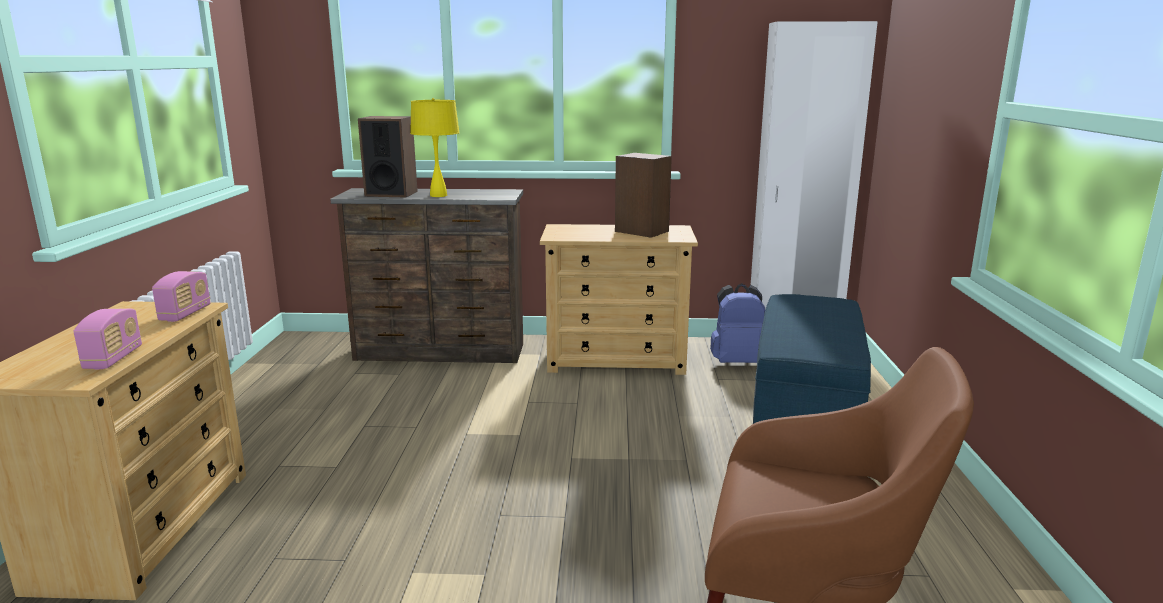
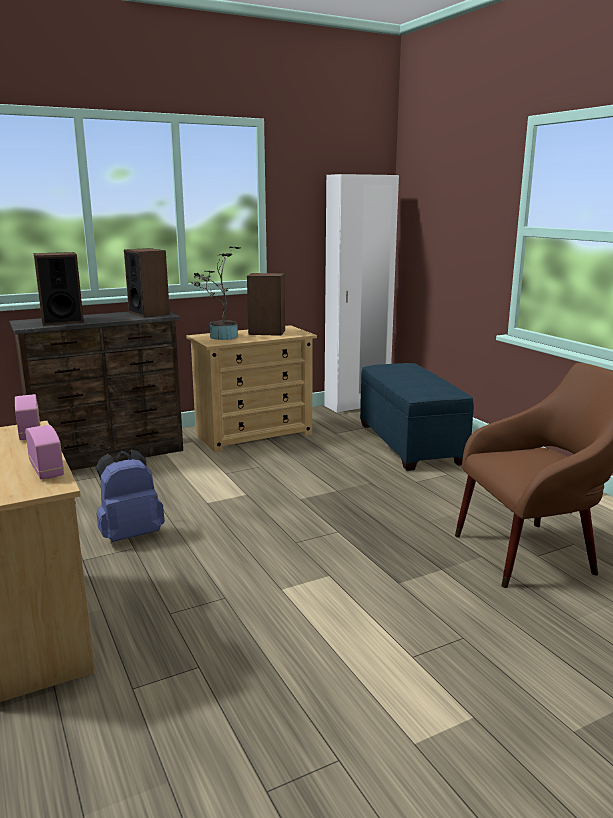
camera: 30 degrees left, 0 degrees up
yellow table lamp [410,98,460,197] -> none
blue backpack [710,283,765,363] -> blue backpack moved to [96,450,165,542]
none -> speaker [124,248,170,318]
none -> potted plant [191,247,240,340]

